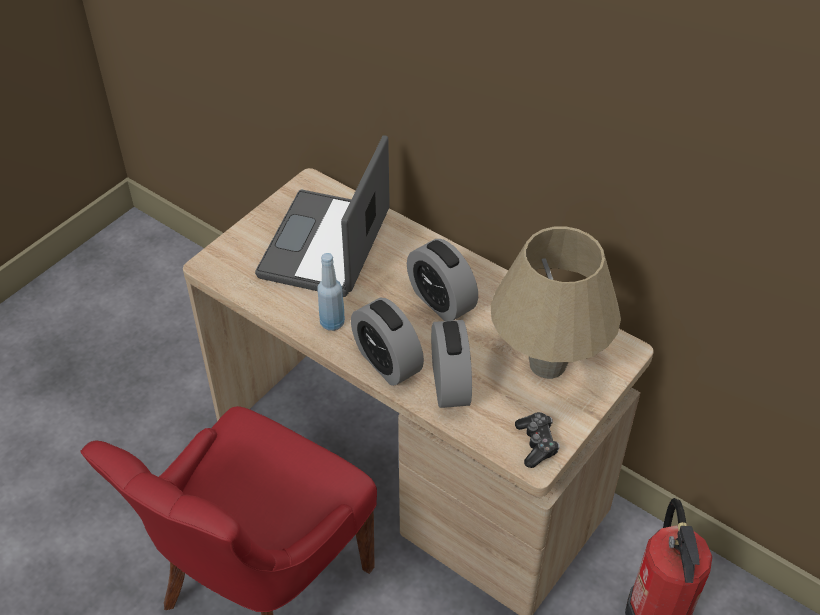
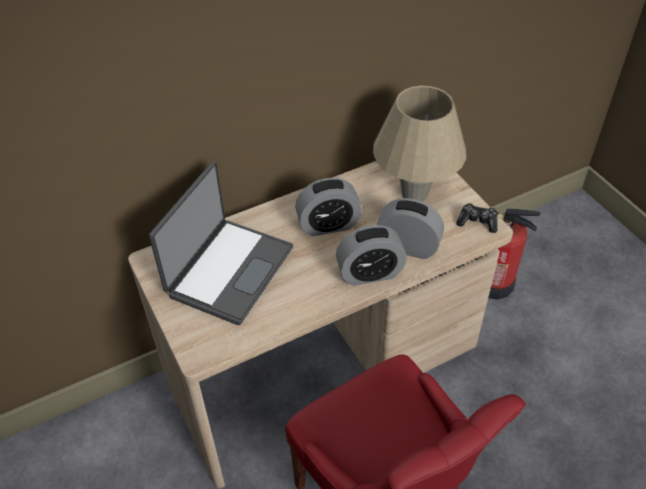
camera: 65 degrees left, 0 degrees up
laptop [255,135,390,297] -> laptop turned 105 degrees counterclockwise [149,162,293,325]
blue bottle [317,253,345,331] -> none

